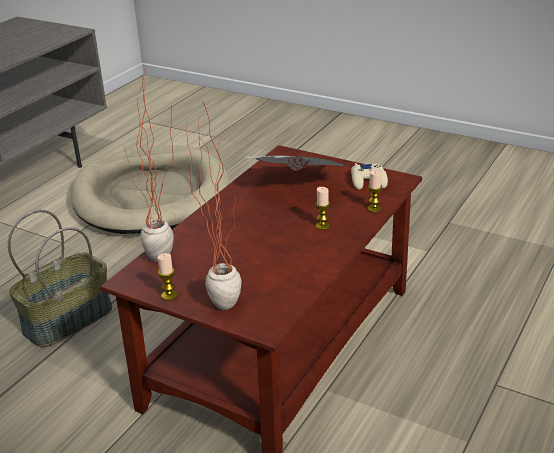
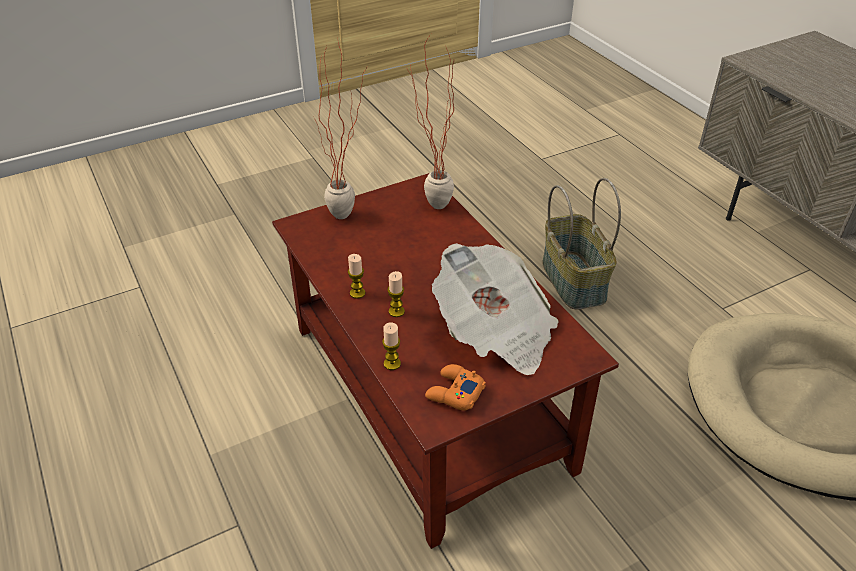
camera: 120 degrees right, 10 degrees up
candle [158,253,177,301] -> candle moved to [348,254,365,299]
beige game controller [351,163,388,190] -> orange game controller [425,364,486,411]

